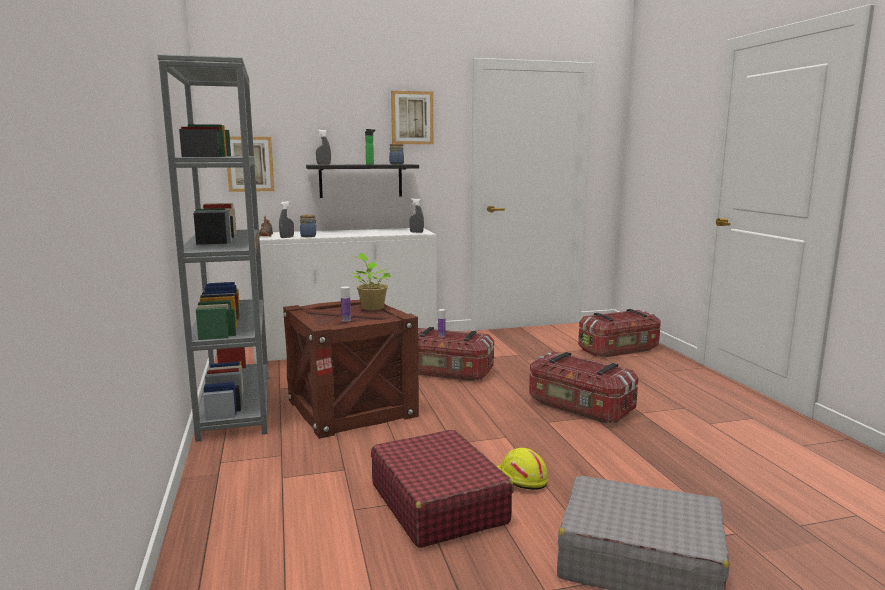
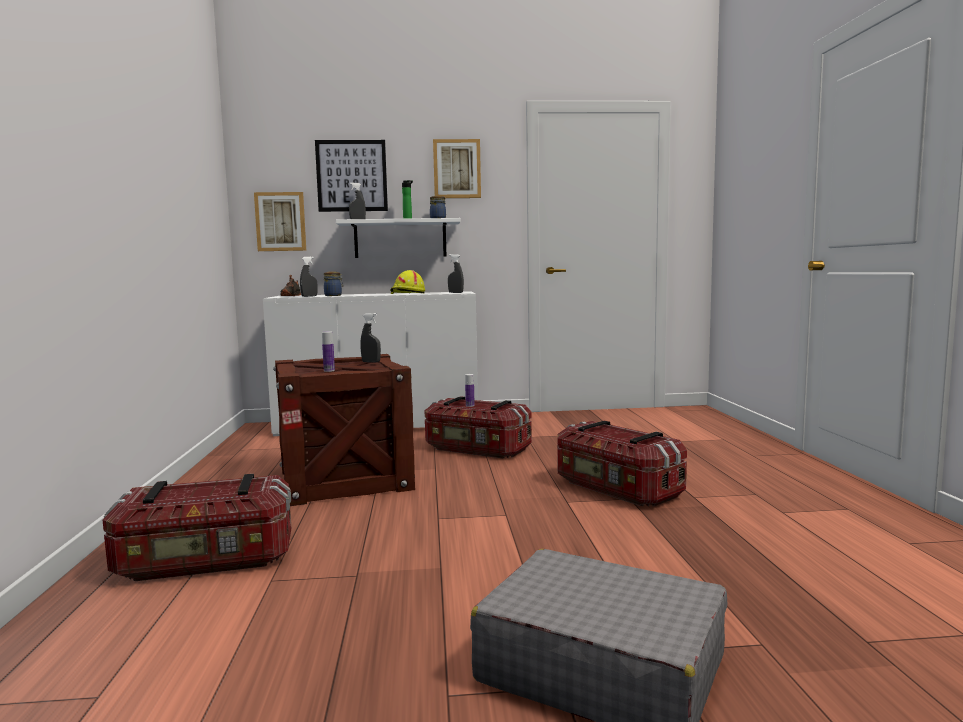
camera: 10 degrees right, 5 degrees down
grey bookcase [157,54,269,442] -> none
black shelf [306,164,419,198] -> white shelf [336,218,461,258]
potted plant [350,253,391,310] -> grey spray bottle [360,313,381,363]
red suitcase [371,429,514,548] -> none
yellow hard hat [497,448,548,490] -> yellow hard hat moved to [390,270,425,294]
storage box [578,309,661,358] -> storage box moved to [103,474,291,581]
none -> picture [315,140,388,212]

